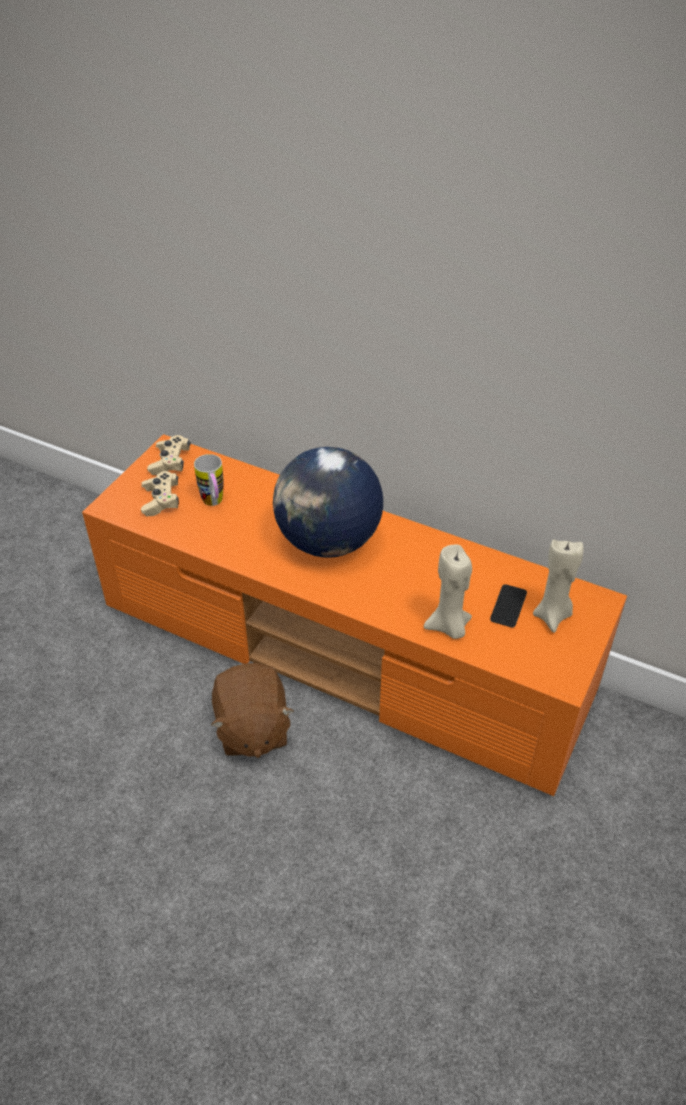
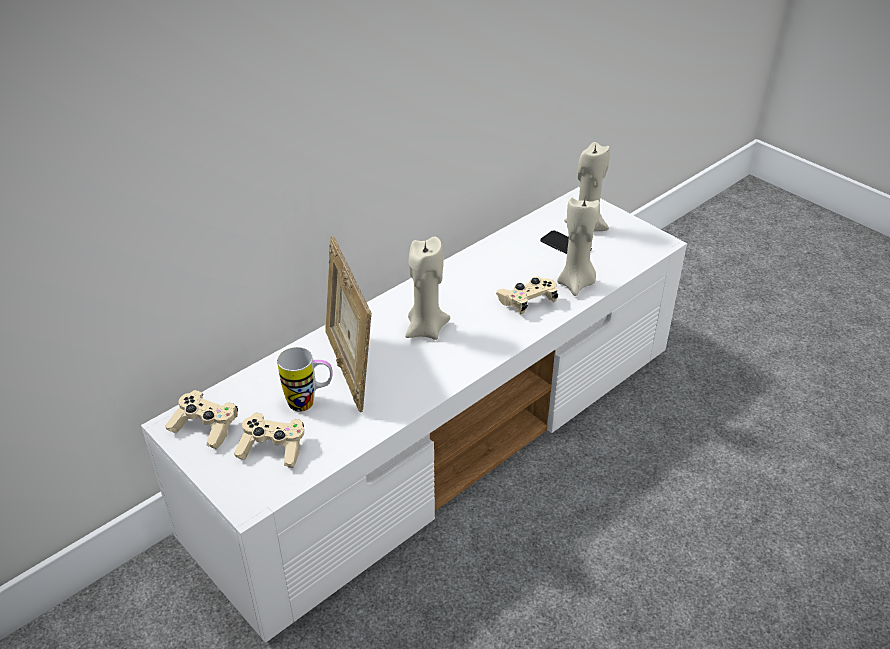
camera: 70 degrees left, 5 degrees down
orange tv stand [82,434,627,796] -> white tv stand [141,187,687,643]
brown plush toy [211,663,294,758] -> none
globe [273,447,383,558] -> beige candle [405,236,450,340]
none -> picture frame [326,236,371,412]
none -> beige game controller [496,276,558,314]

